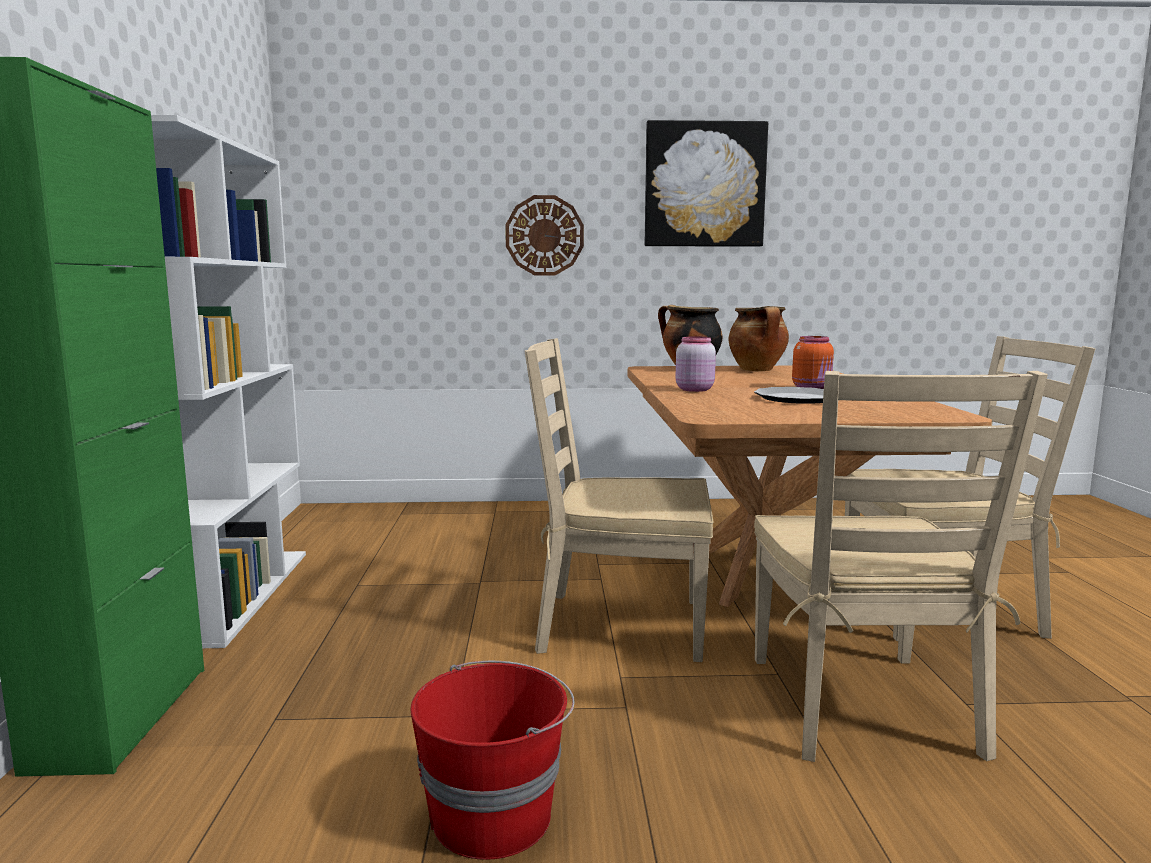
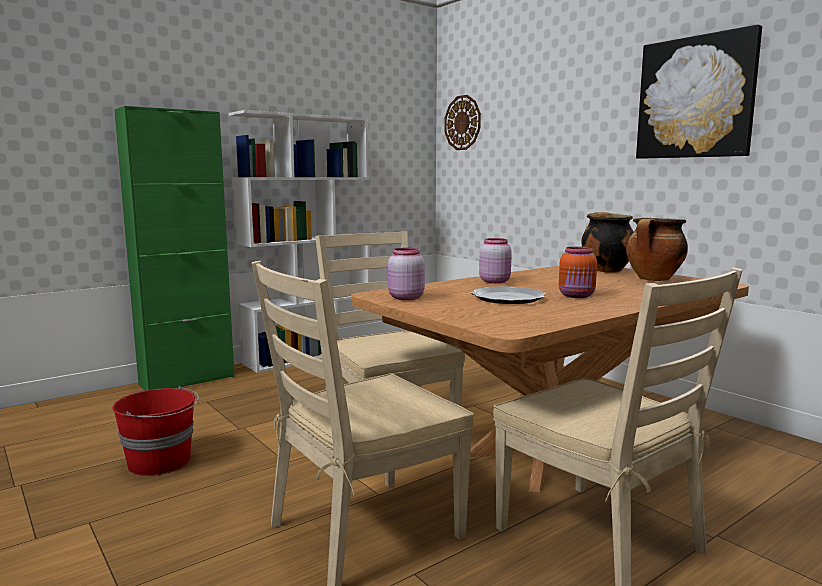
camera: 55 degrees right, 0 degrees up
wall clock [505,195,584,276] -> wall clock moved to [444,95,481,150]
none -> pink jar [388,248,425,300]

